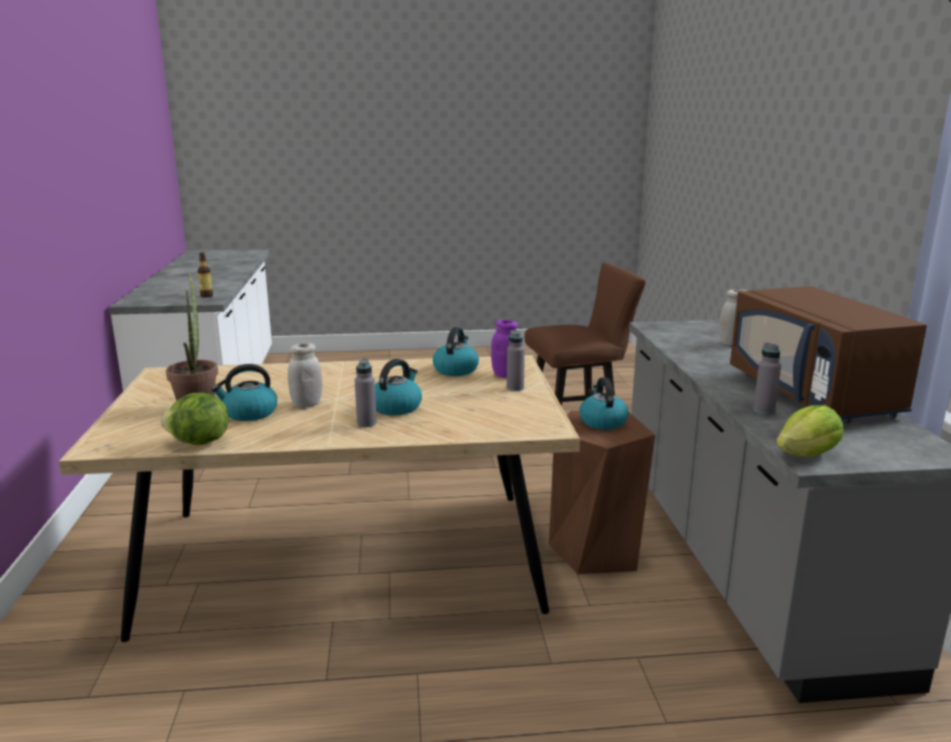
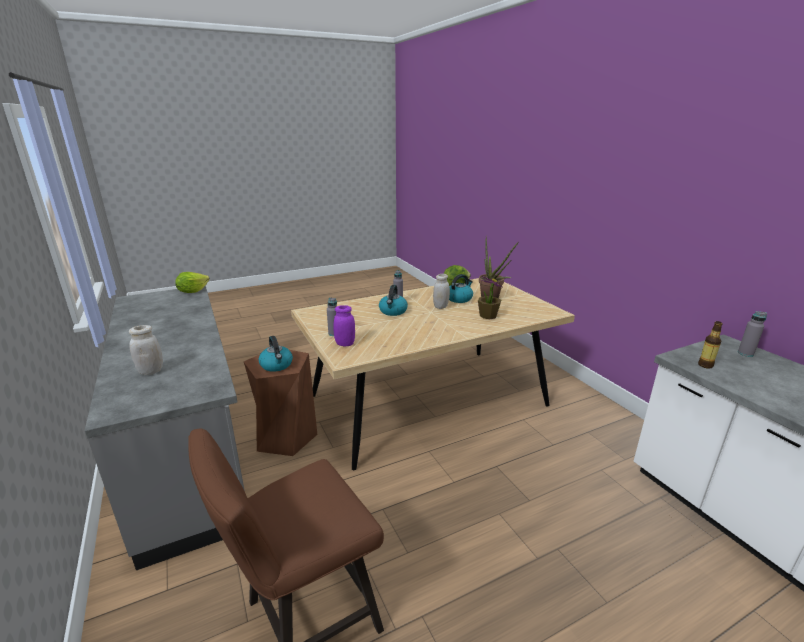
camera: 160 degrees right, 5 degrees up
kettle [433,327,479,376] -> none
brown microwave [730,286,927,424] -> none
grey bottle [753,343,781,415] -> grey bottle moved to [738,311,767,357]
none -> potted plant [478,276,502,319]

